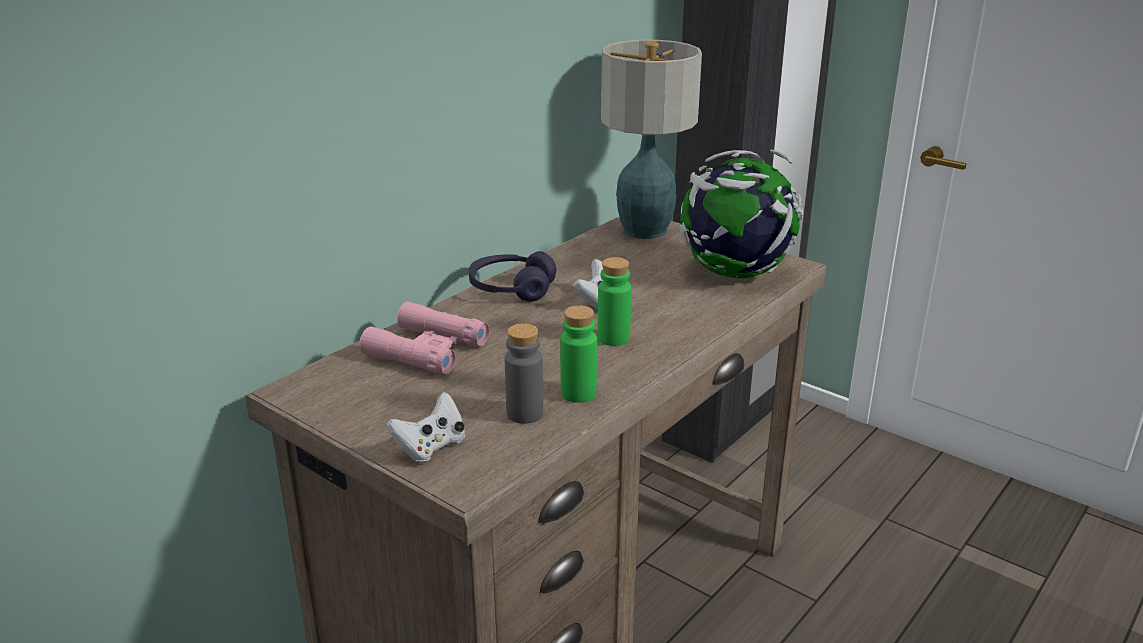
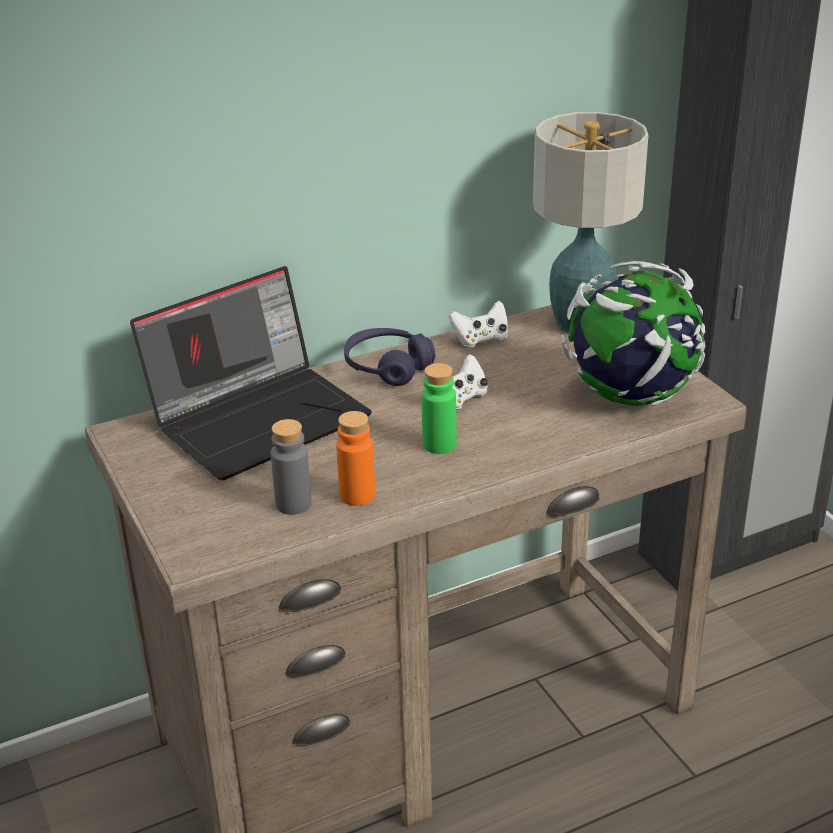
camera: 25 degrees right, 5 degrees up
pink binoculars [360,302,489,374] -> laptop [130,266,372,480]
white game controller [387,392,465,463] -> white game controller moved to [449,301,508,348]
green bottle [560,305,597,403] -> orange bottle [336,411,375,506]

